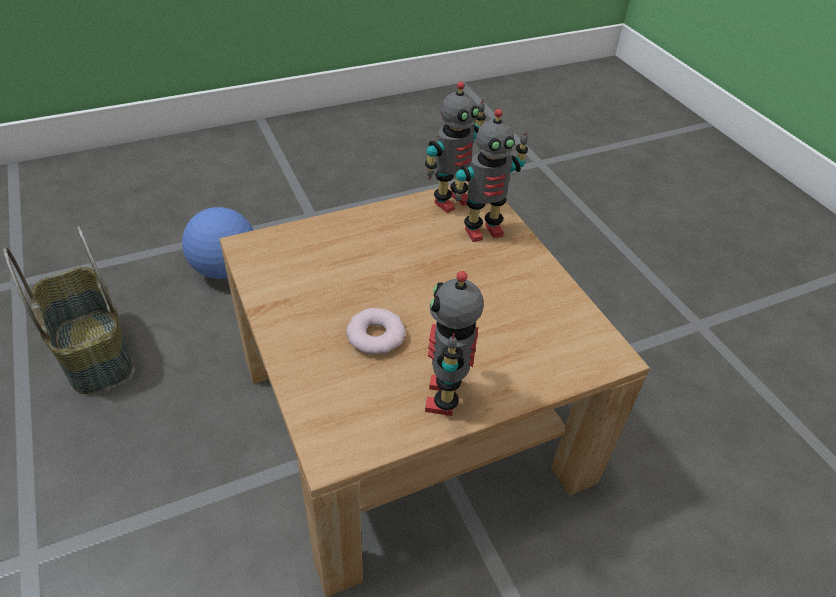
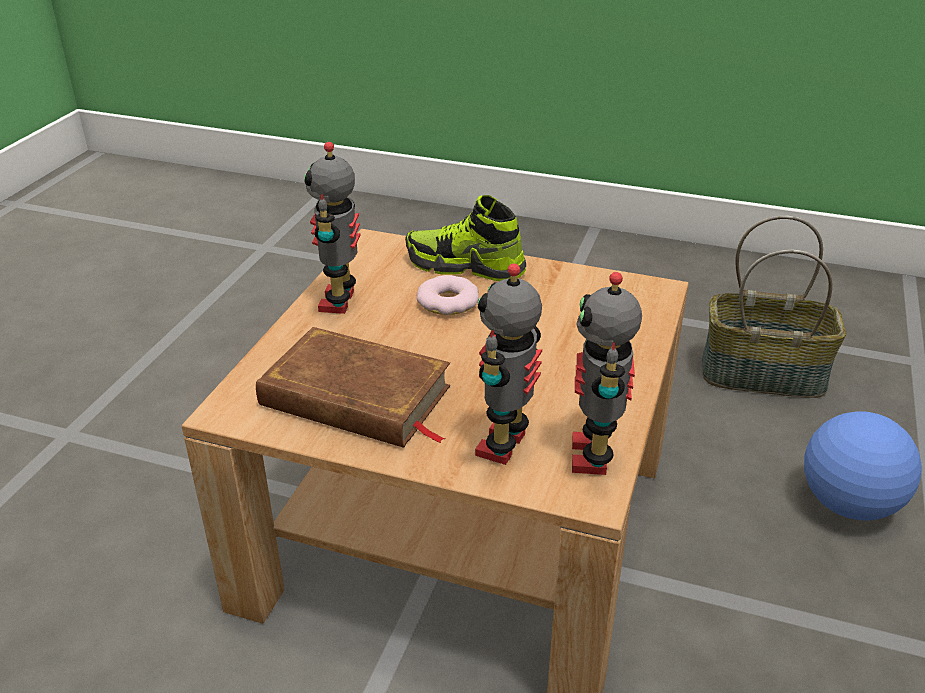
camera: 135 degrees right, 10 degrees down
toy robot [425,271,484,416] -> toy robot turned 135 degrees counterclockwise [304,142,360,314]
none -> brown book [256,327,450,448]
none -> shoe [405,195,526,281]

